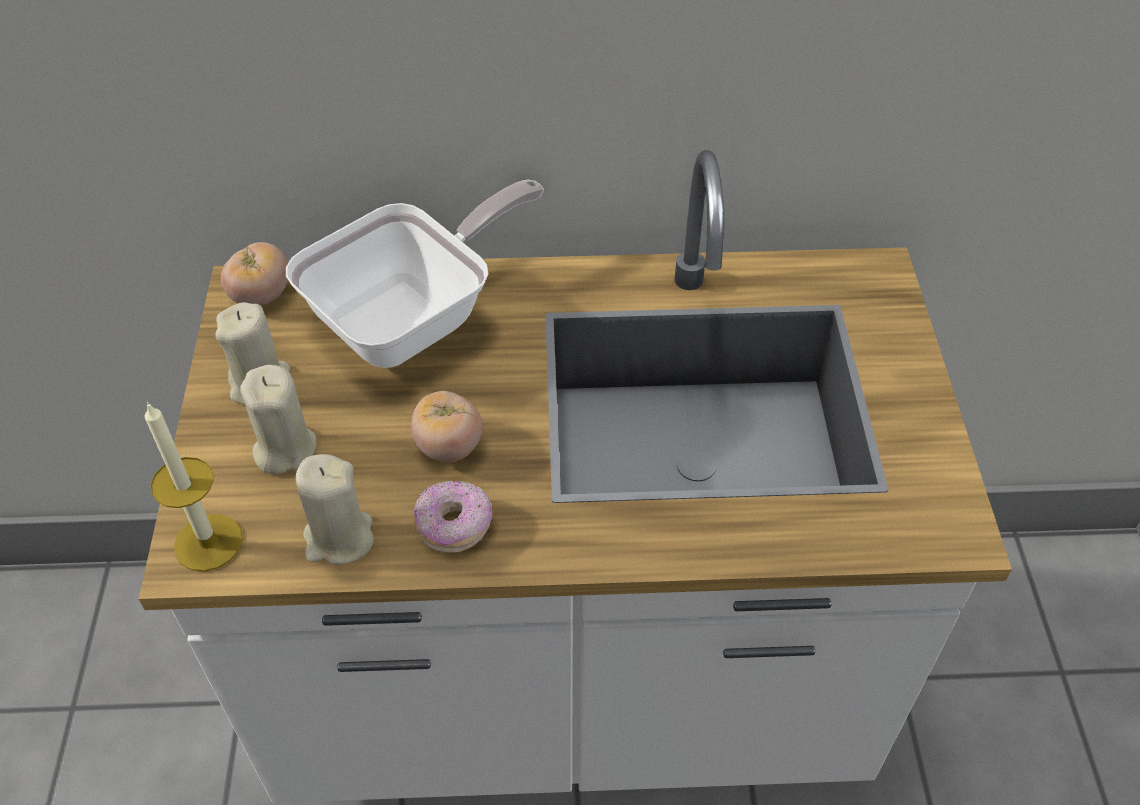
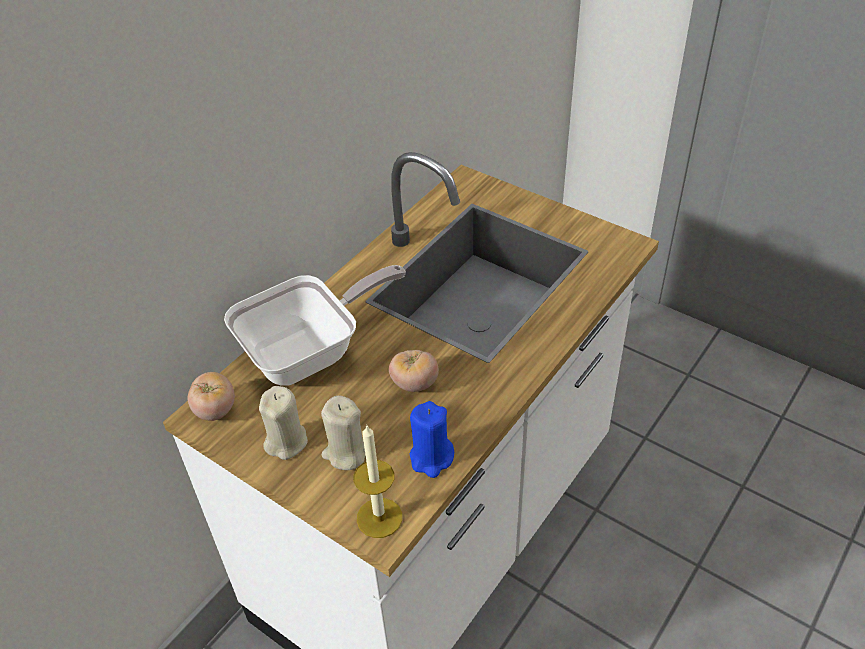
camera: 50 degrees left, 5 degrees down
frying pan [286,180,544,368] -> frying pan turned 60 degrees clockwise [224,265,406,386]
beige candle [296,454,374,565] -> blue candle [410,401,454,478]
donut [414,480,492,553] -> none

